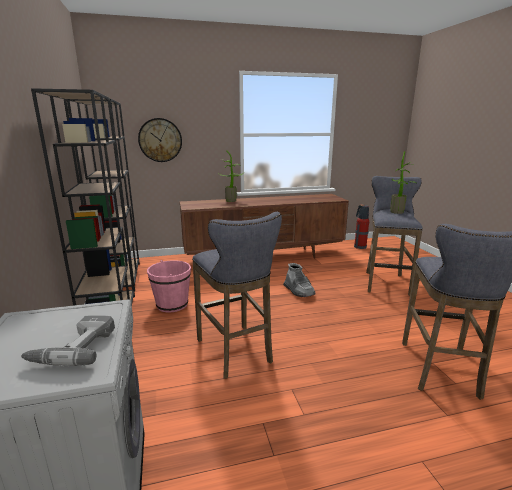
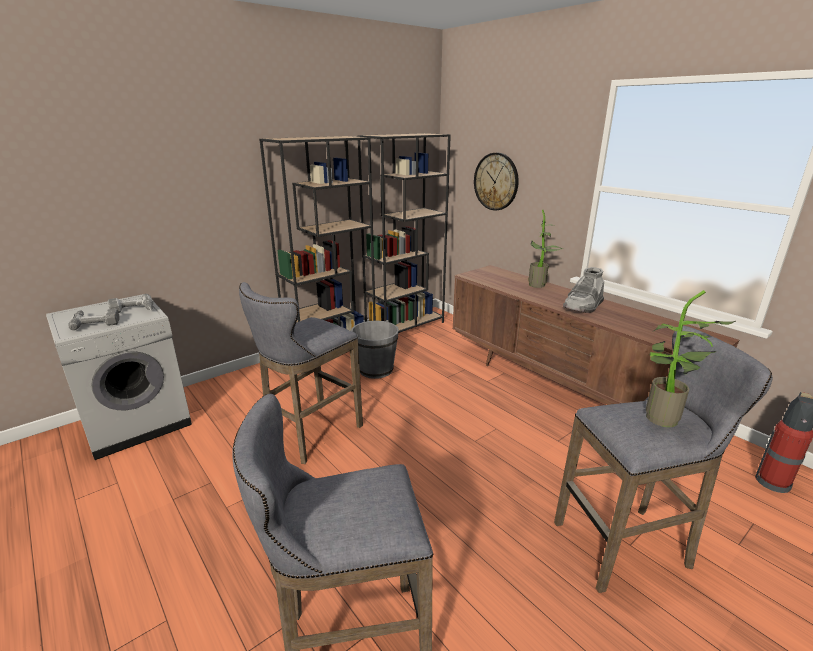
camera: 65 degrees right, 5 degrees up
pink bucket [147,260,191,312] -> grey bucket [351,320,399,379]
grey boot [283,263,315,297] -> grey boot moved to [563,267,604,313]
none -> power drill [108,294,153,313]

